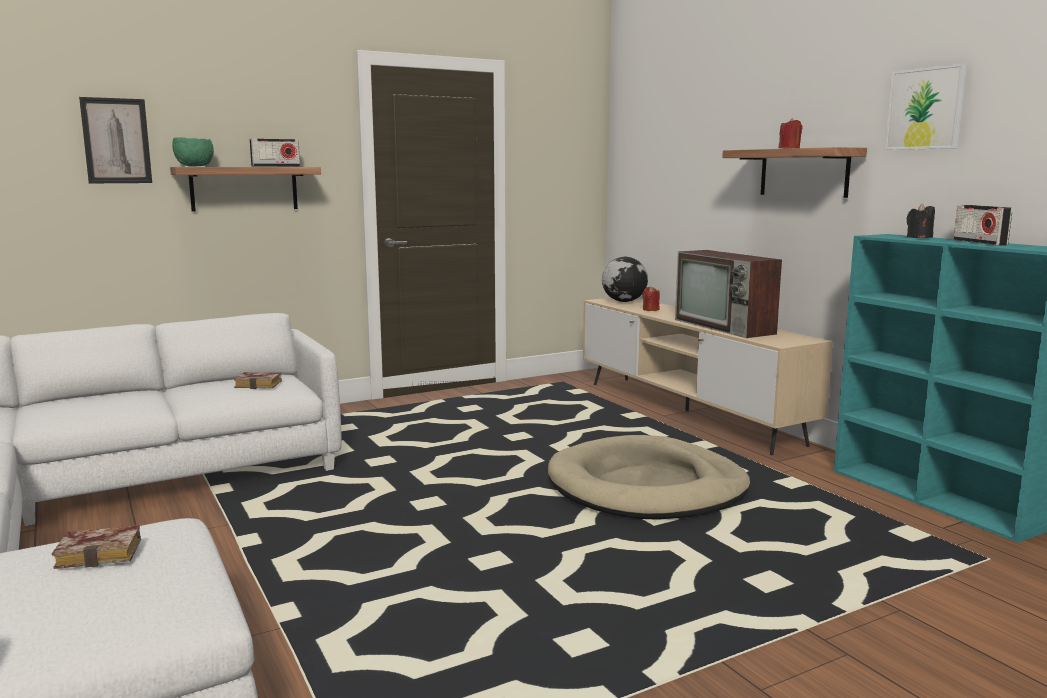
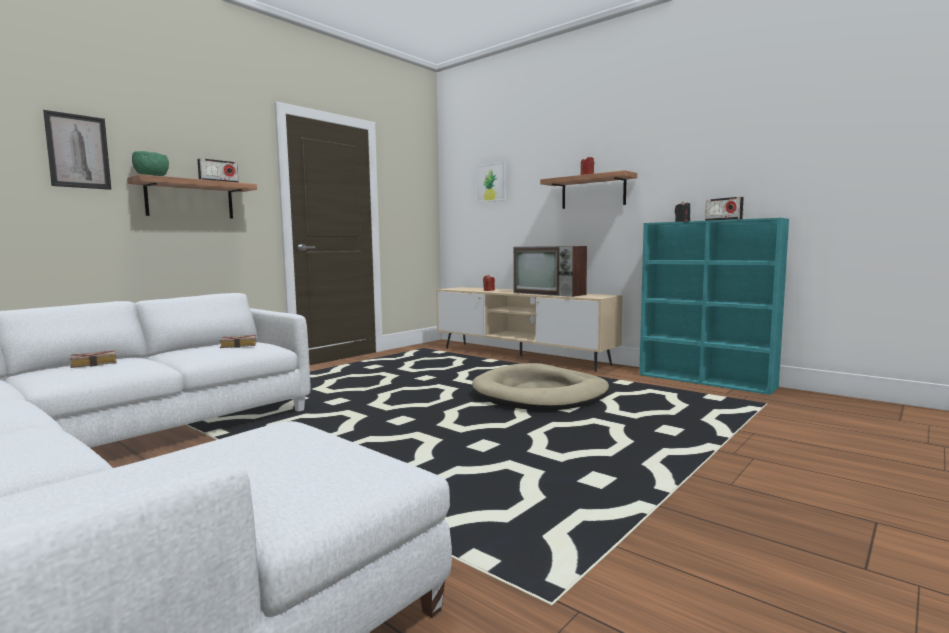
camera: 20 degrees left, 5 degrees down
book [52,525,141,569] -> book moved to [70,350,117,368]
globe [602,257,648,302] -> none
picture [884,64,967,150] -> picture moved to [476,162,506,203]

